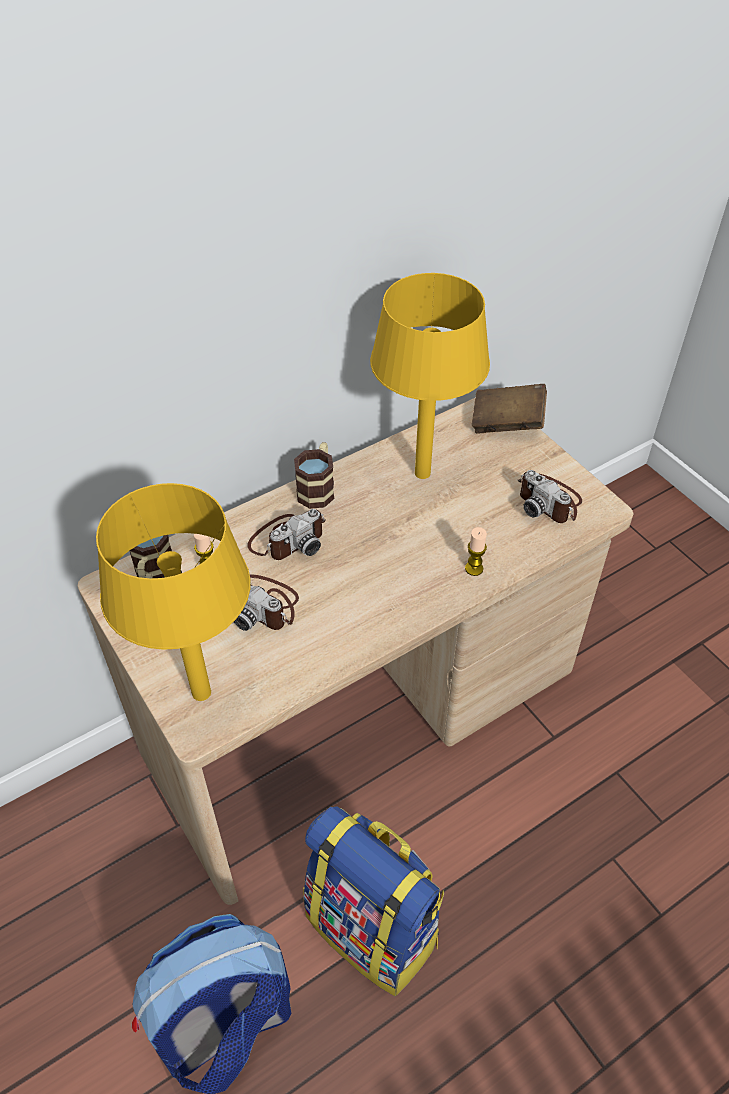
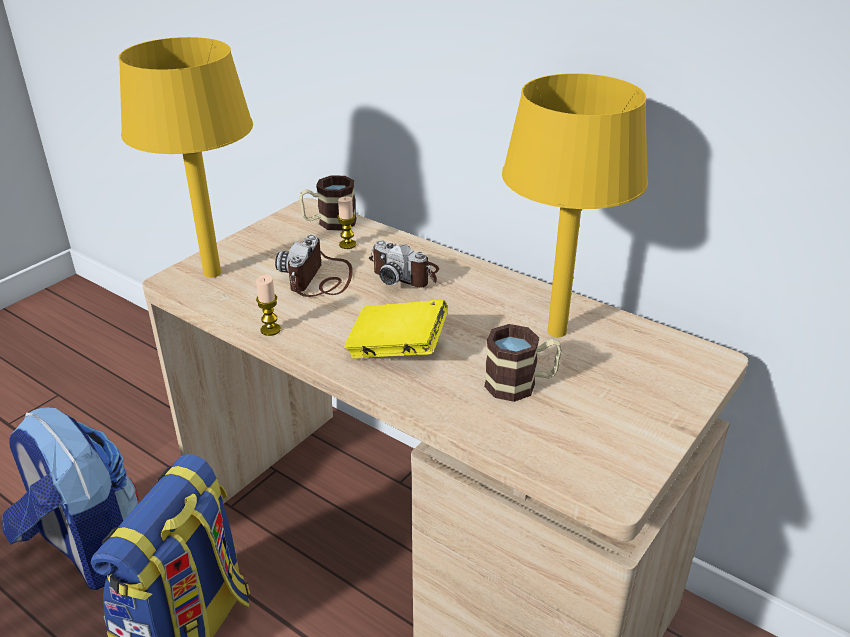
camera: 70 degrees right, 15 degrees down
mug [294,442,334,509] -> mug moved to [484,324,562,402]
candle [465,527,487,576] -> candle moved to [256,275,281,336]
brown book [472,384,547,433] -> none
camera [518,470,582,523] -> none
none -> yellow book [344,300,448,358]

